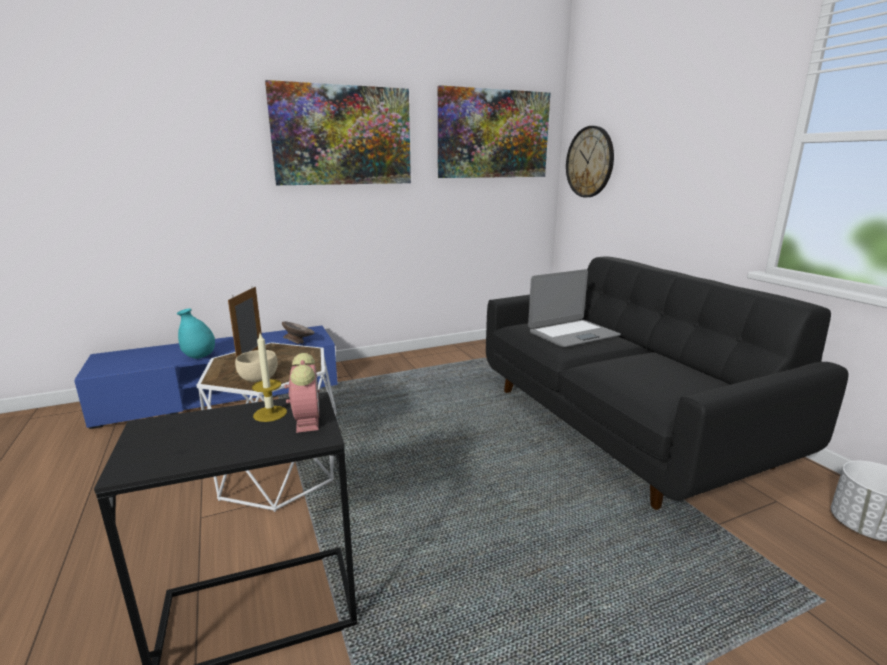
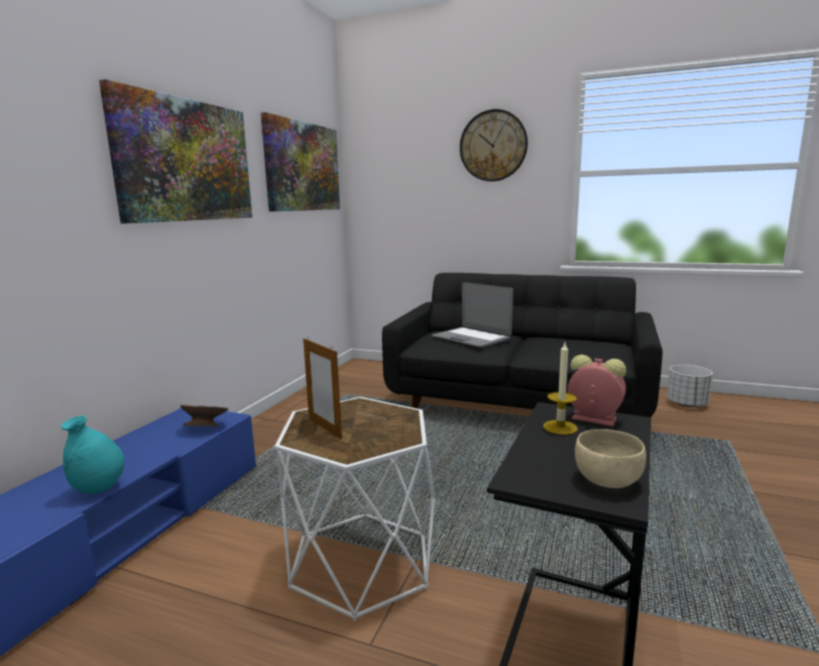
camera: 45 degrees left, 5 degrees down
beige bowl [235,350,278,382] -> beige bowl moved to [575,429,646,488]
laptop [528,269,621,347] -> laptop turned 120 degrees clockwise [432,282,513,347]
wall clock [566,126,614,197] -> wall clock moved to [460,109,528,181]

